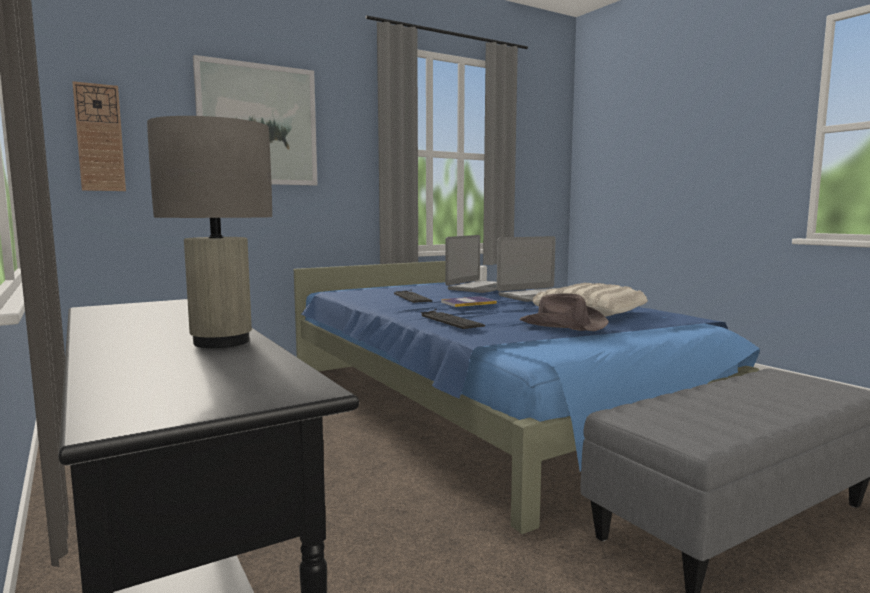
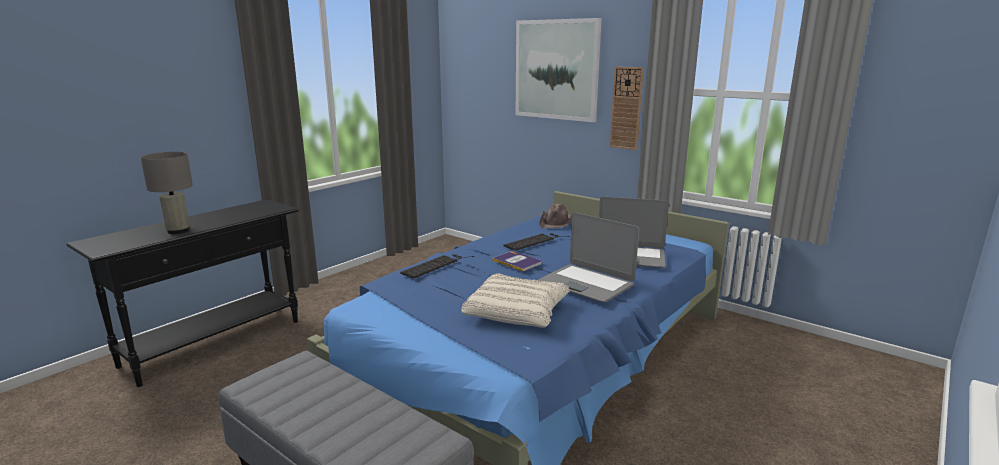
camera: 70 degrees right, 10 degrees up
wall clock [72,81,126,191] -> wall clock moved to [610,67,644,150]
brown hat [519,293,609,331] -> brown hat moved to [539,204,572,228]

